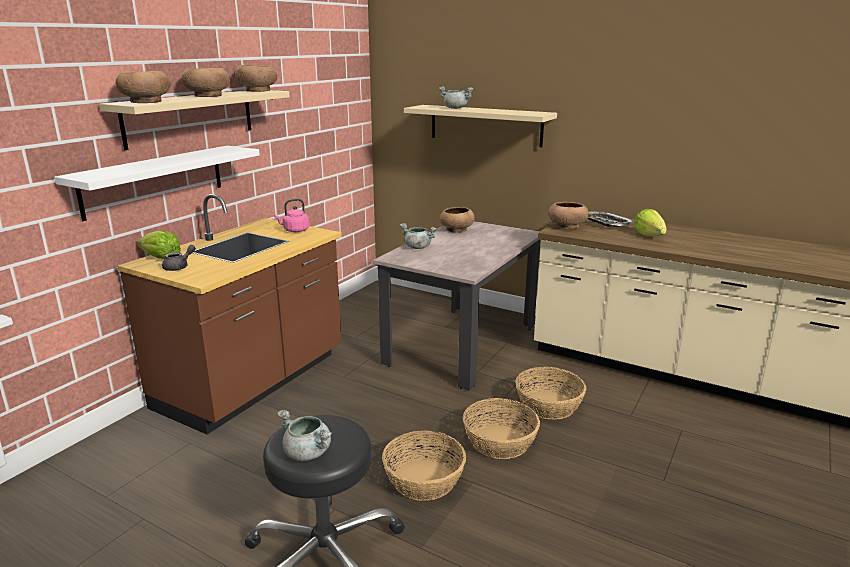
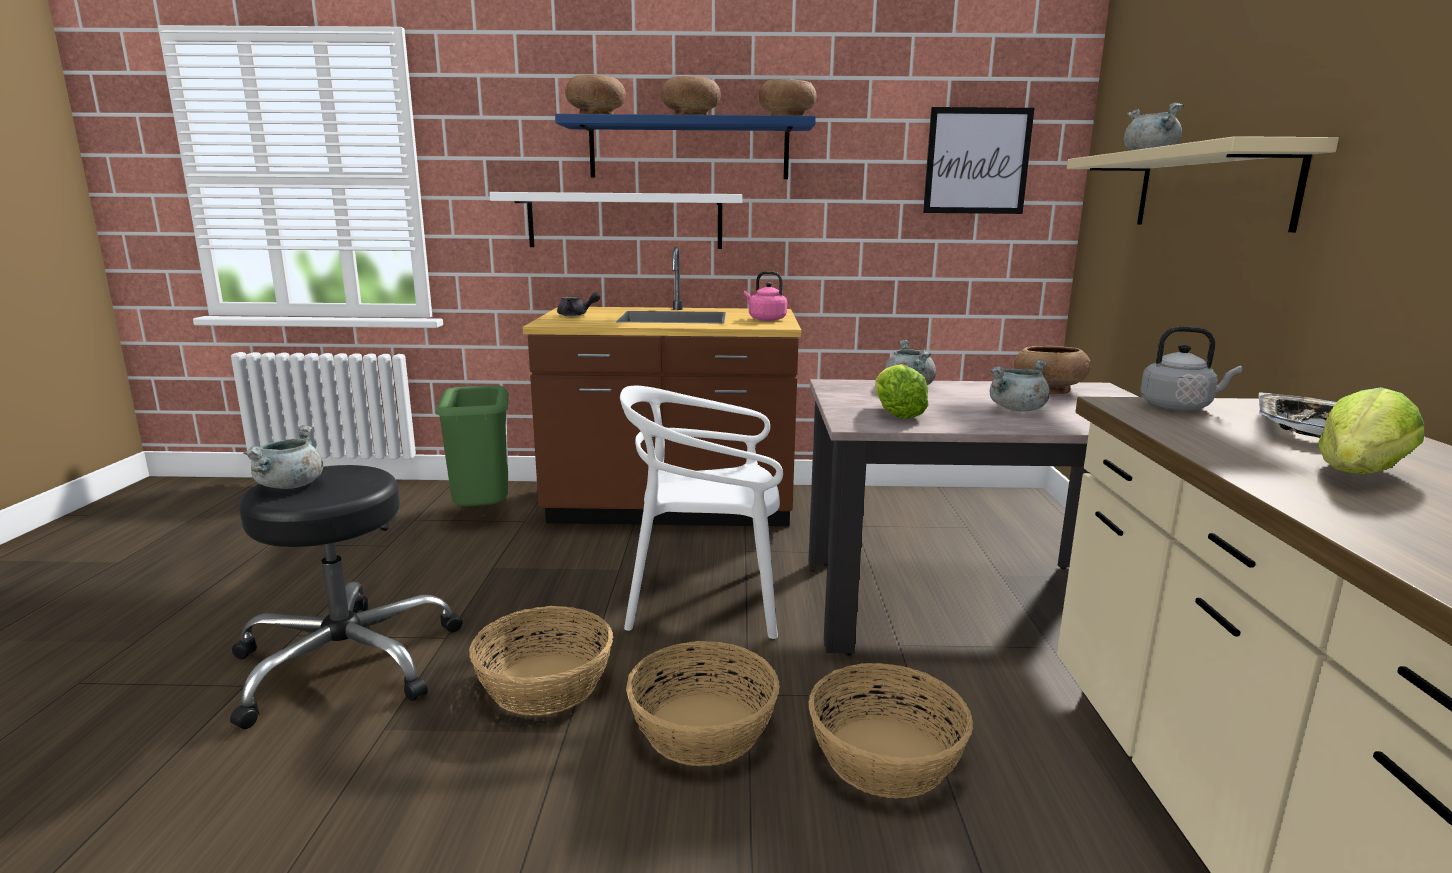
camera: 60 degrees right, 5 degrees down
beige shelf [100,90,290,150] -> blue shelf [555,114,816,179]
lettuce [137,231,181,259] -> lettuce moved to [875,364,928,419]
brown bowl [548,202,589,230] -> grey kettle [1140,327,1242,411]
none -> green trash can [435,385,509,506]
none -> white chair [620,386,783,639]
none -> picture [923,107,1034,214]
none -> grey cooking pot [990,359,1050,412]

